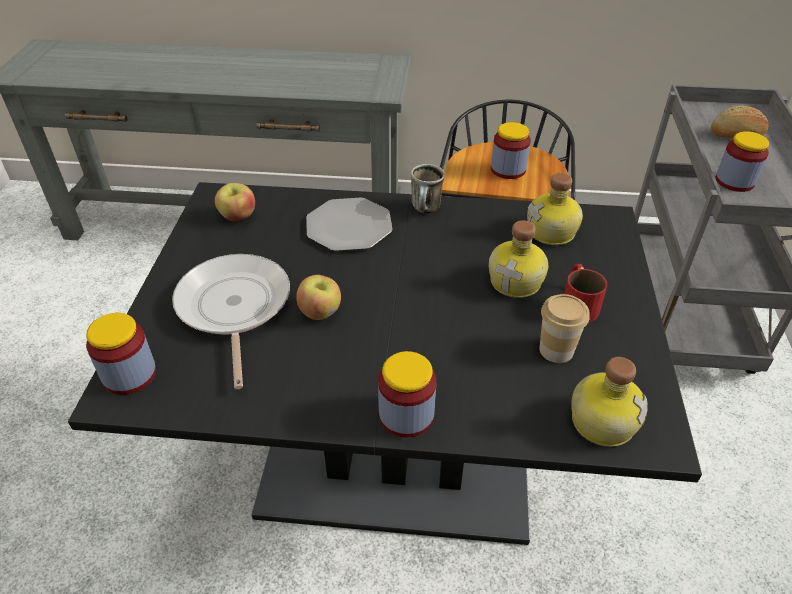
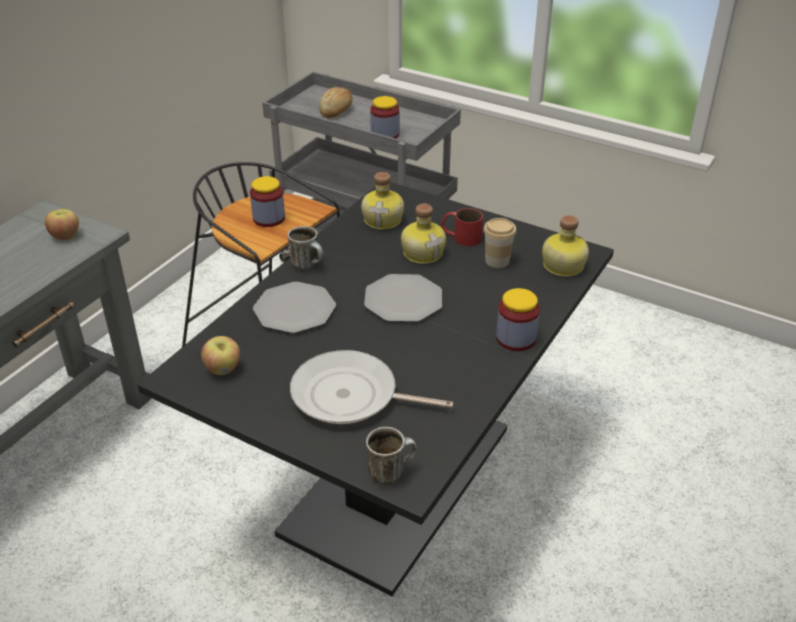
camera: 65 degrees left, 5 degrees down
jar [86,313,156,395] -> mug [366,427,417,485]
apple [296,275,341,320] -> apple moved to [45,209,79,240]
none -> plate [364,274,442,322]

